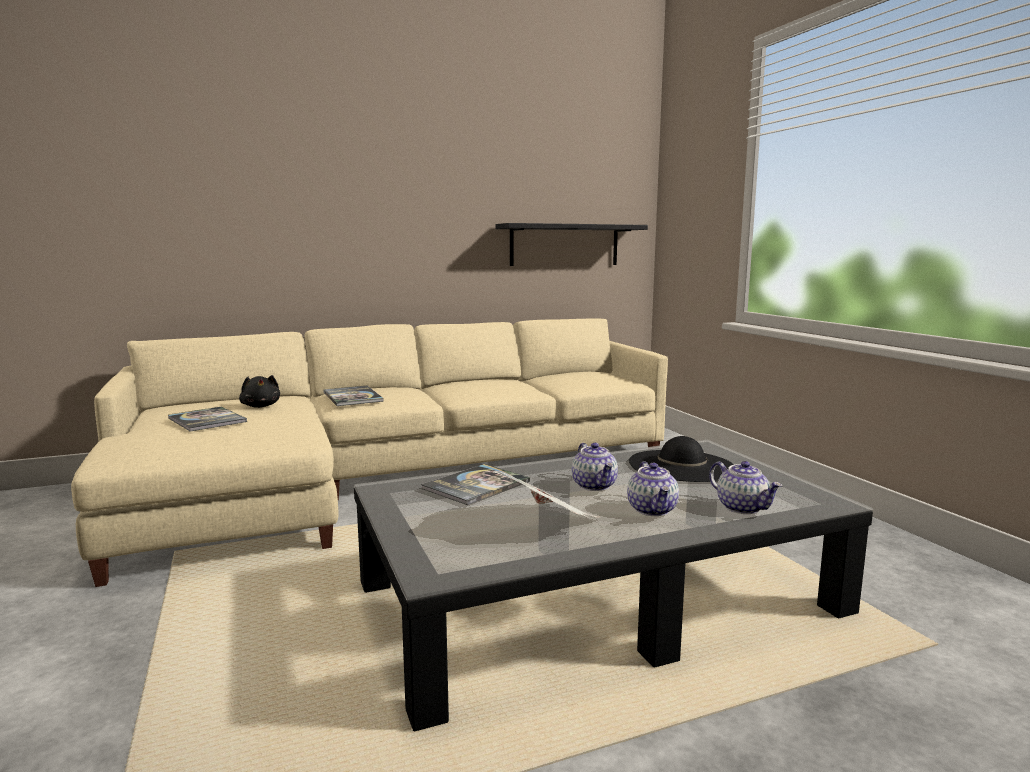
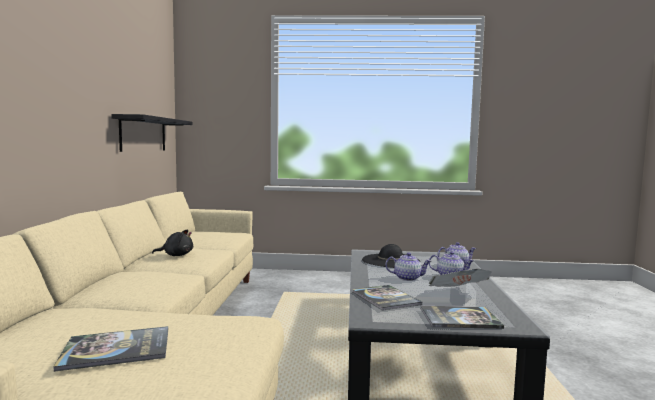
camera: 65 degrees left, 5 degrees down
black plush toy [239,375,280,408] -> black plush toy moved to [152,229,193,256]
book [324,386,384,406] -> book moved to [421,306,504,329]

